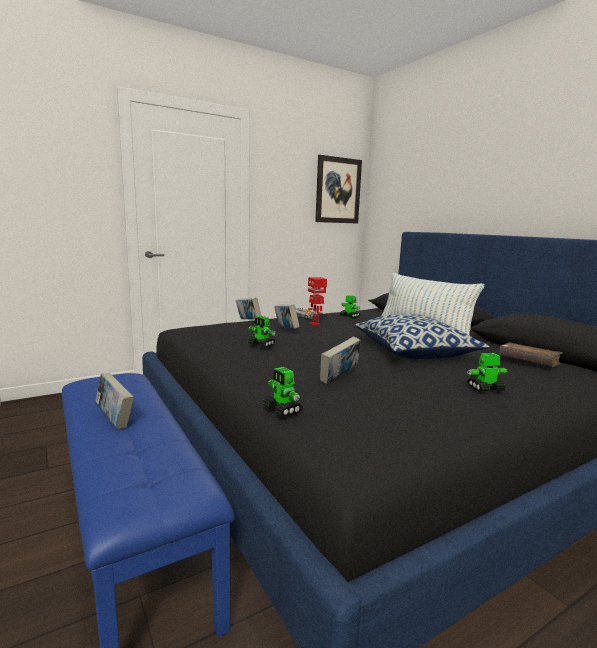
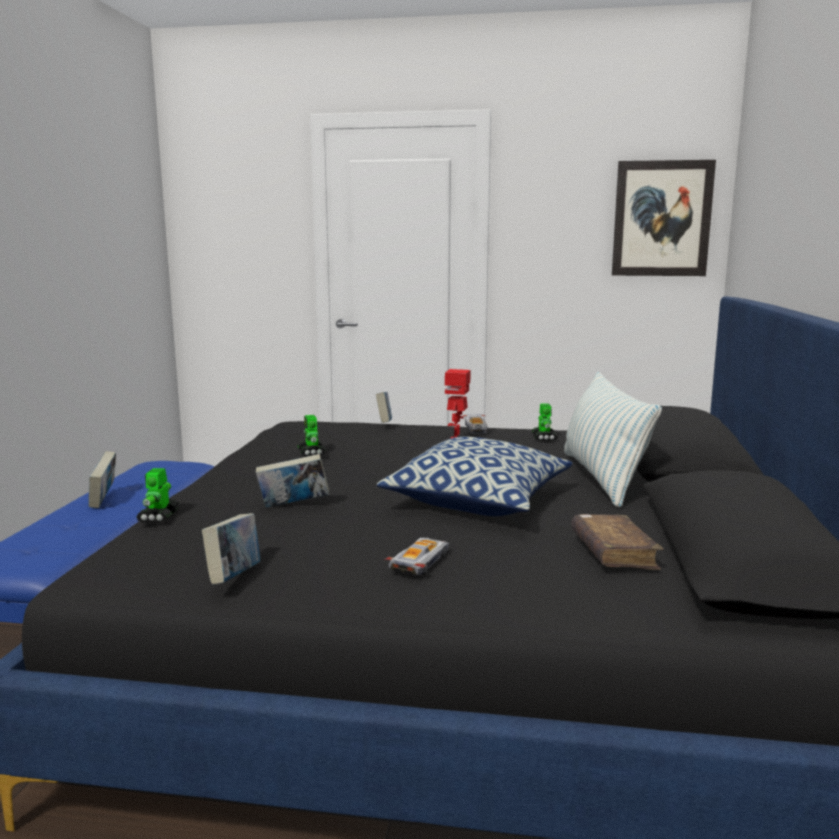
camera: 40 degrees right, 0 degrees up
book [274,305,300,329] -> book moved to [202,513,260,585]
toy robot [467,353,508,392] -> toy car [384,538,449,575]

